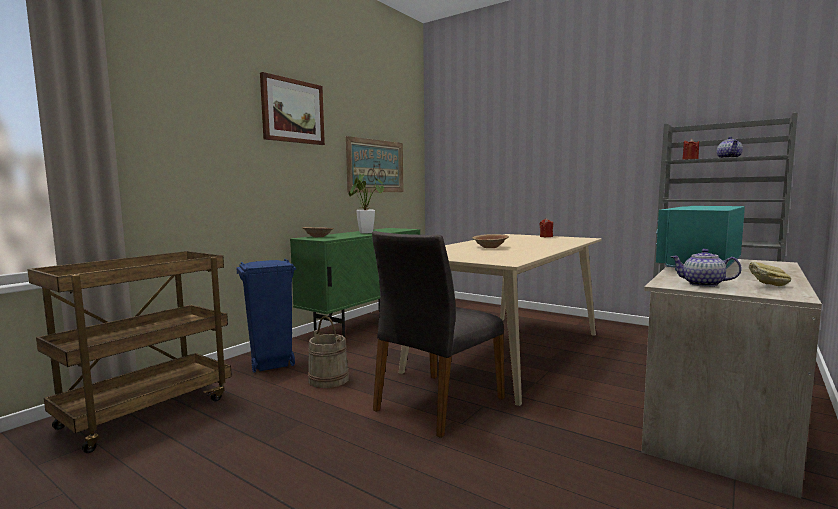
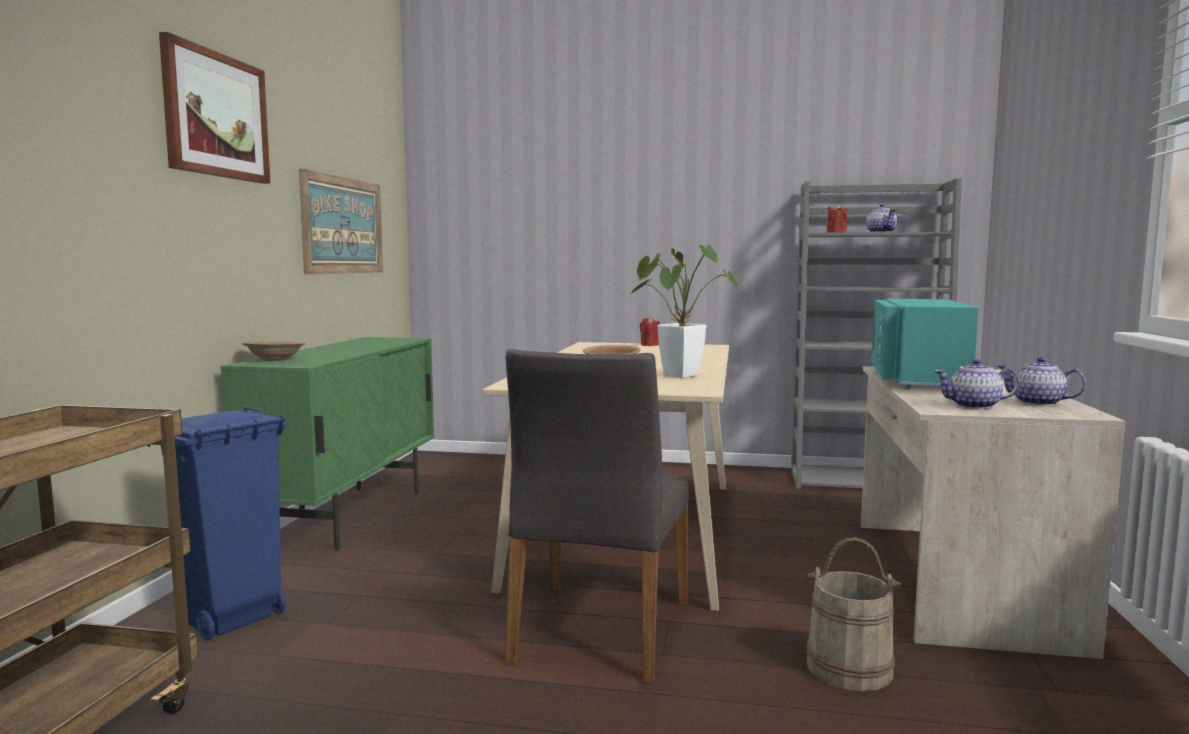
camera: 25 degrees left, 0 degrees up
beige bucket [308,316,349,388] -> beige bucket moved to [807,537,901,691]
potted plant [349,174,384,234] -> potted plant moved to [631,244,738,378]
bread [749,262,791,286] -> teapot [998,357,1086,406]

